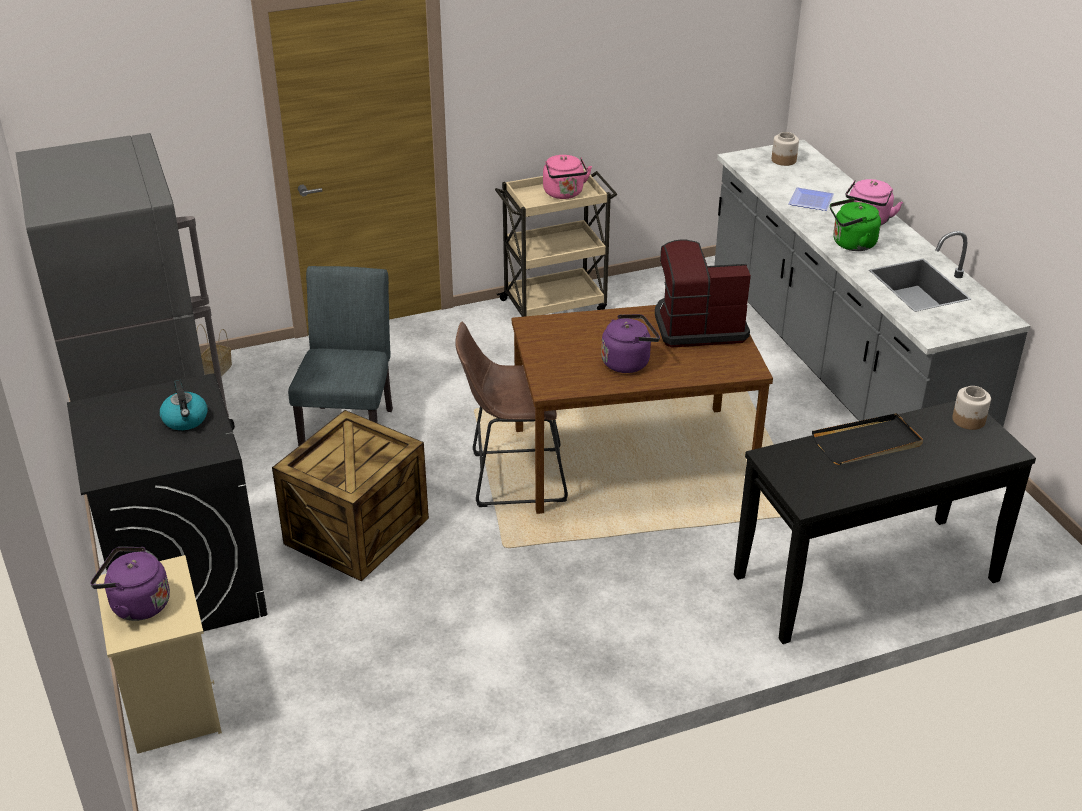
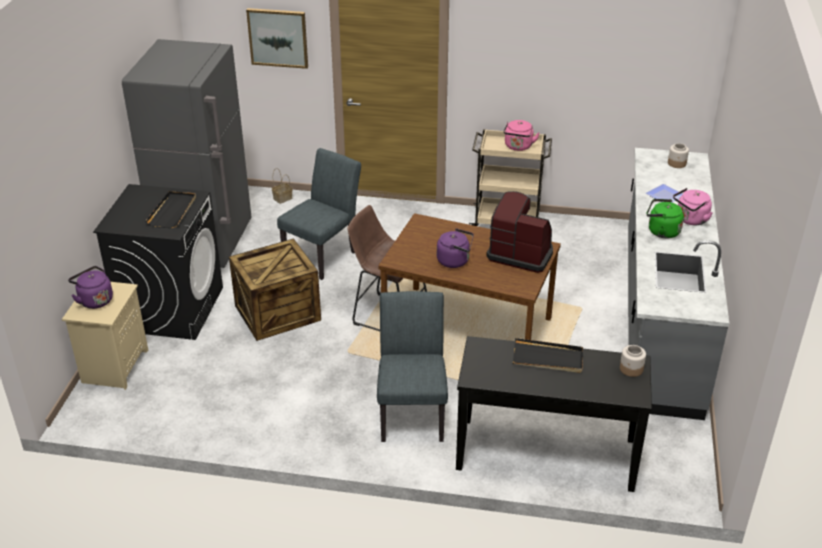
camera: 30 degrees right, 0 degrees up
kettle [160,379,208,430] -> black tray [146,191,196,228]
none -> picture [246,8,308,69]
none -> grey chair [377,291,448,442]

